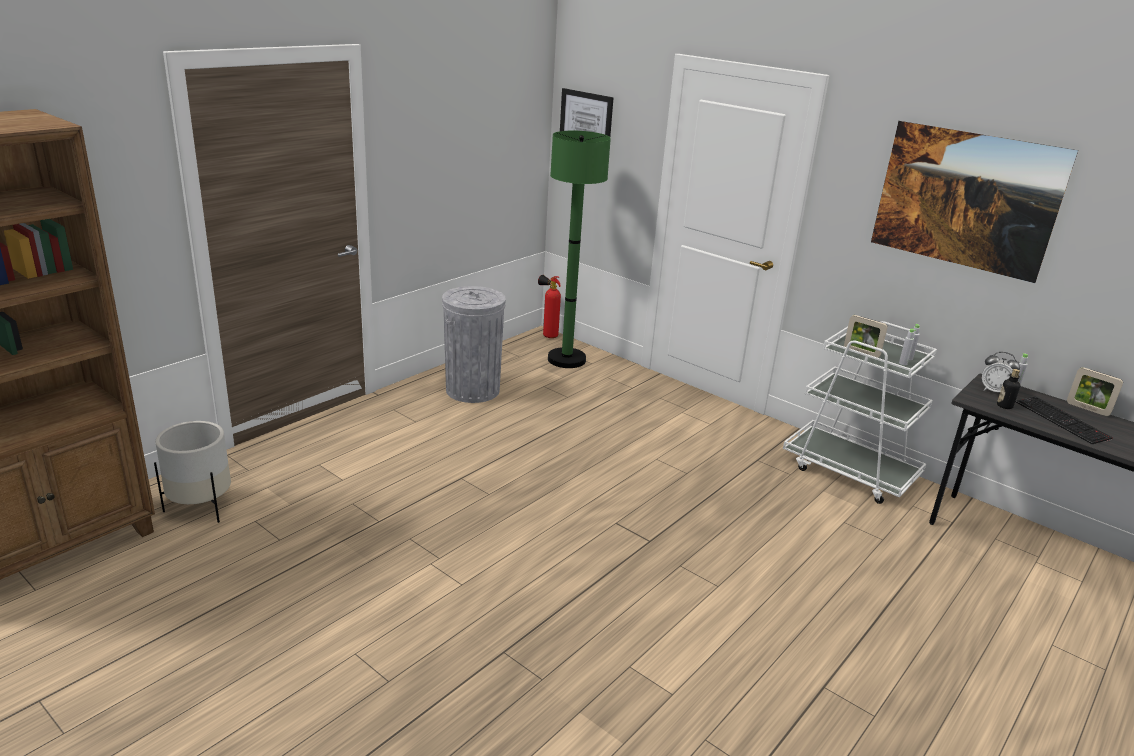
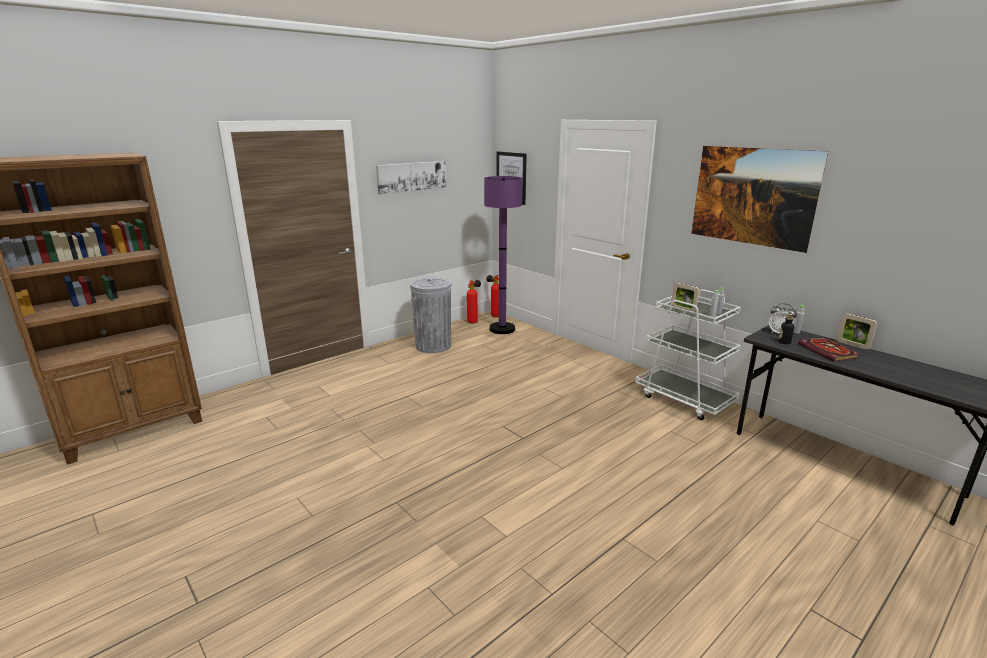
camera: 10 degrees right, 5 degrees down
white planter [154,421,231,523] -> none
green floor lamp [548,131,611,368] -> purple floor lamp [484,176,522,334]
keyboard [1015,396,1113,444] -> book [798,337,860,361]
none -> picture [376,161,446,194]
none -> fire extinguisher [467,280,481,324]

